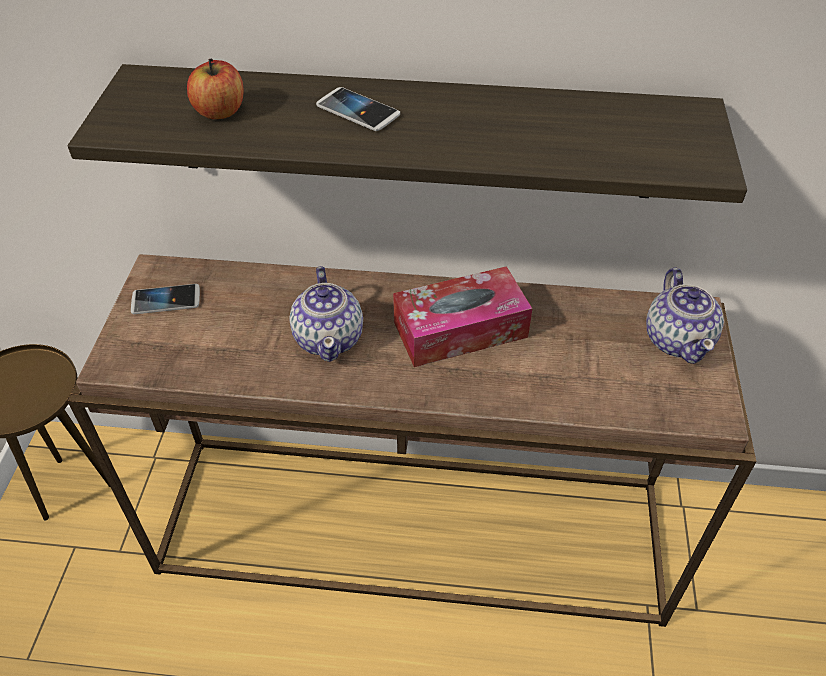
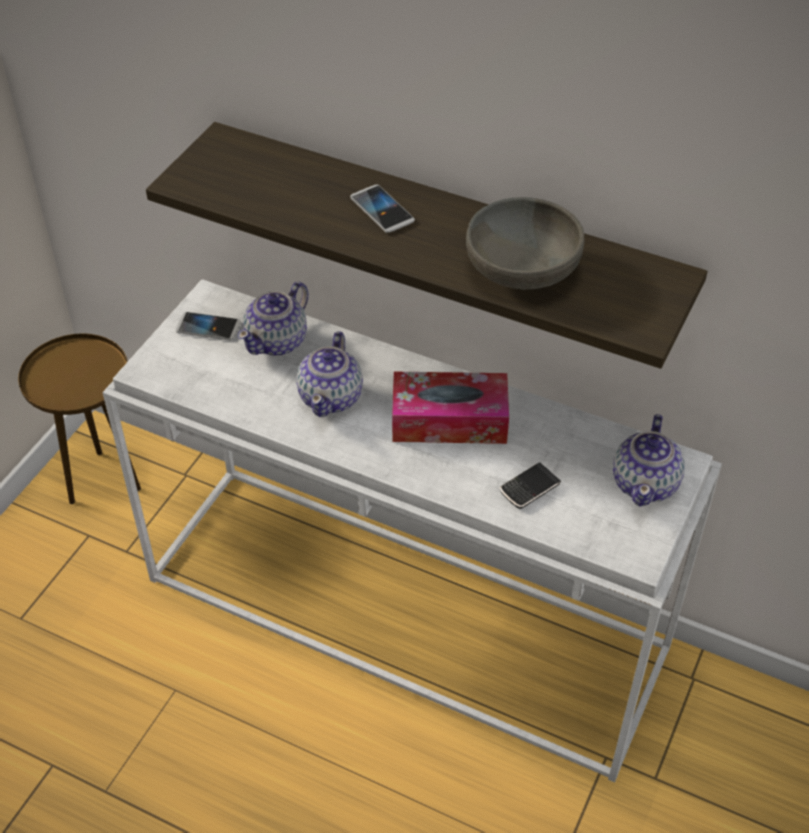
camera: 20 degrees right, 0 degrees up
brown console table [67,254,756,627] -> white console table [102,279,722,783]
apple [187,59,244,119] -> none
none -> teapot [238,282,309,356]
none -> grey bowl [466,197,584,290]
none -> phone [500,462,561,509]

